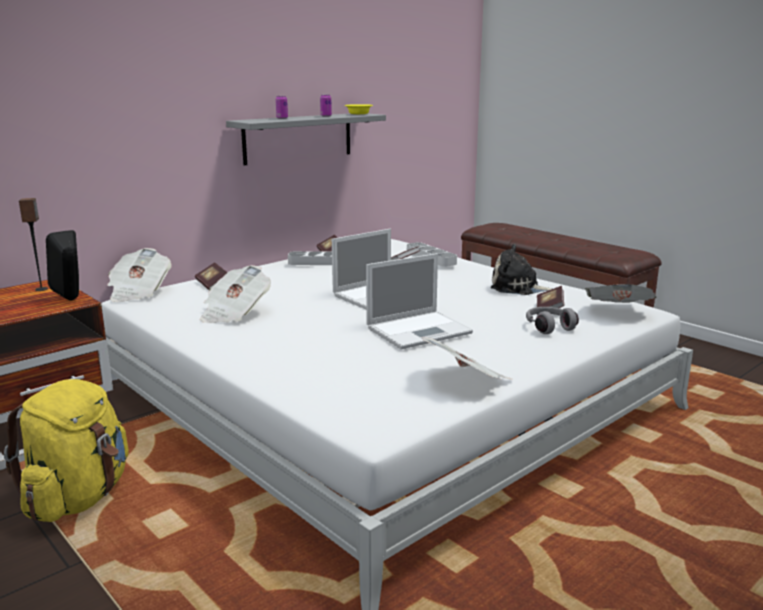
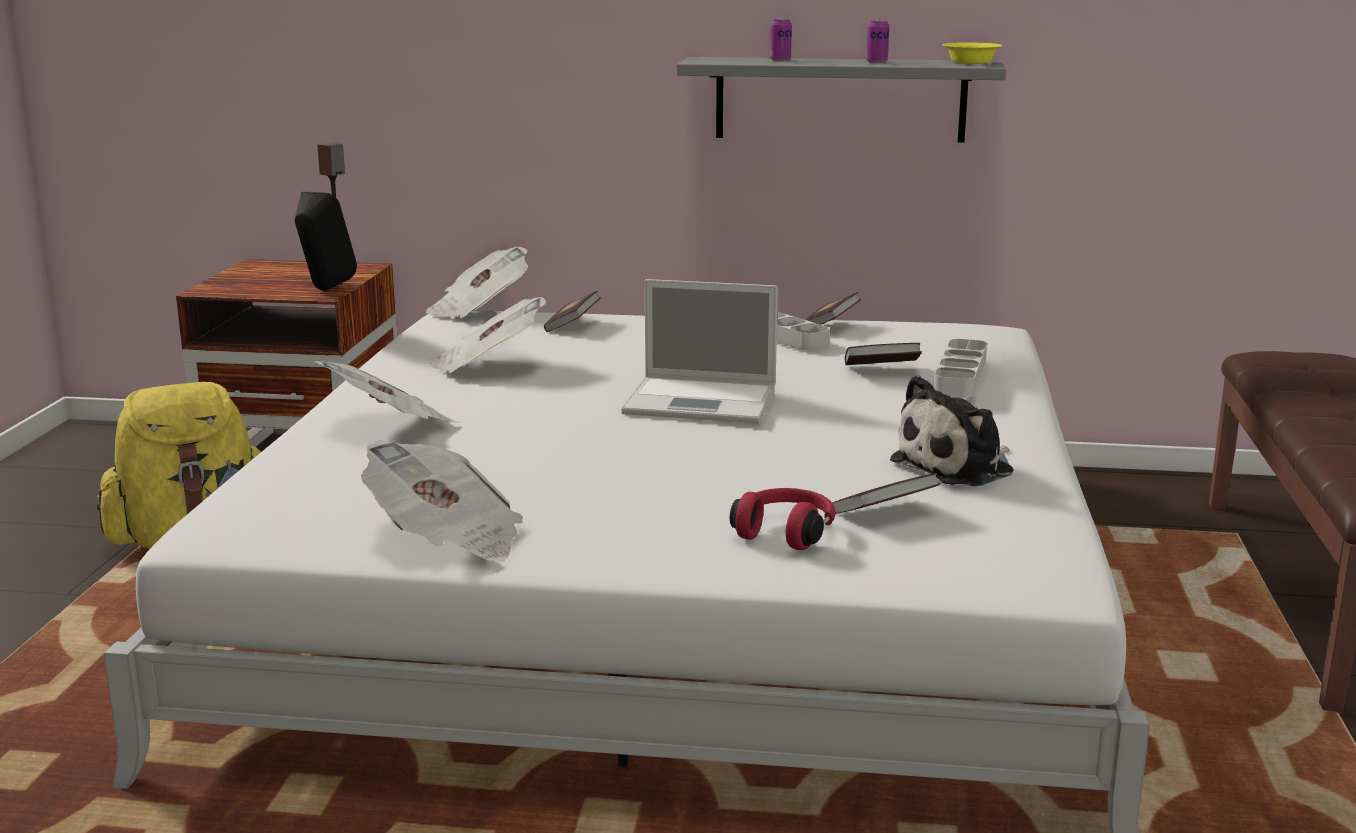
camera: 50 degrees right, 0 degrees up
laptop [366,253,473,349] -> none
plush toy [491,244,551,295] -> plush toy turned 105 degrees counterclockwise [890,375,1013,486]
grey headphones [526,307,579,334] -> red headphones [730,488,836,550]
newspaper [585,284,657,303] -> newspaper moved to [314,361,459,423]

